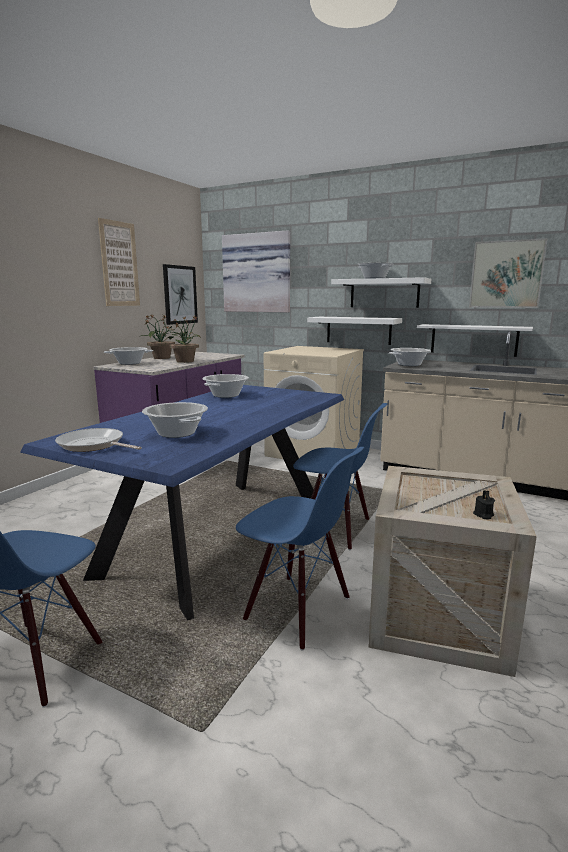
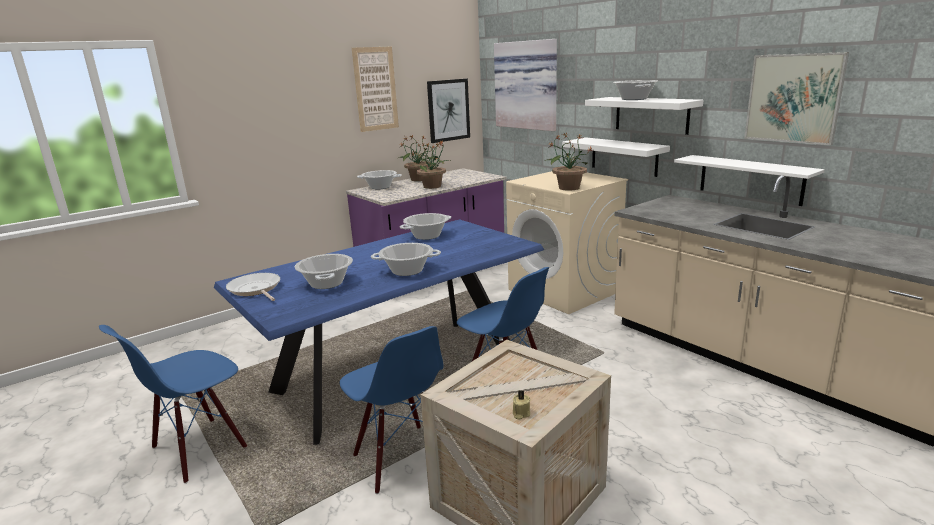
camera: 25 degrees right, 5 degrees up
cooking pot [389,348,431,366] -> cooking pot moved to [371,243,441,276]
black candle [473,491,495,519] -> beige candle [513,390,530,420]
none -> potted plant [545,133,593,191]

